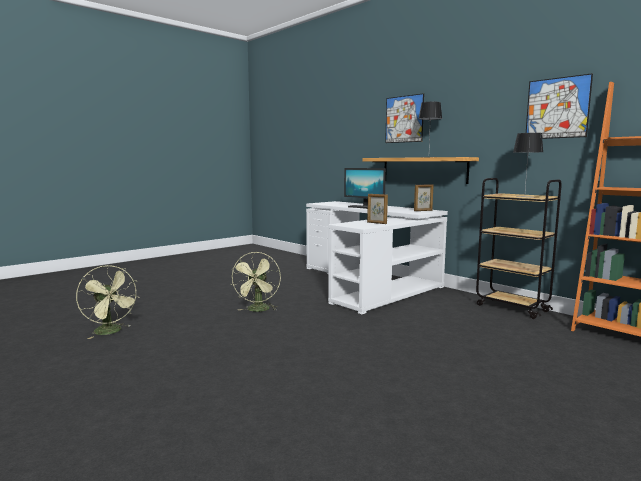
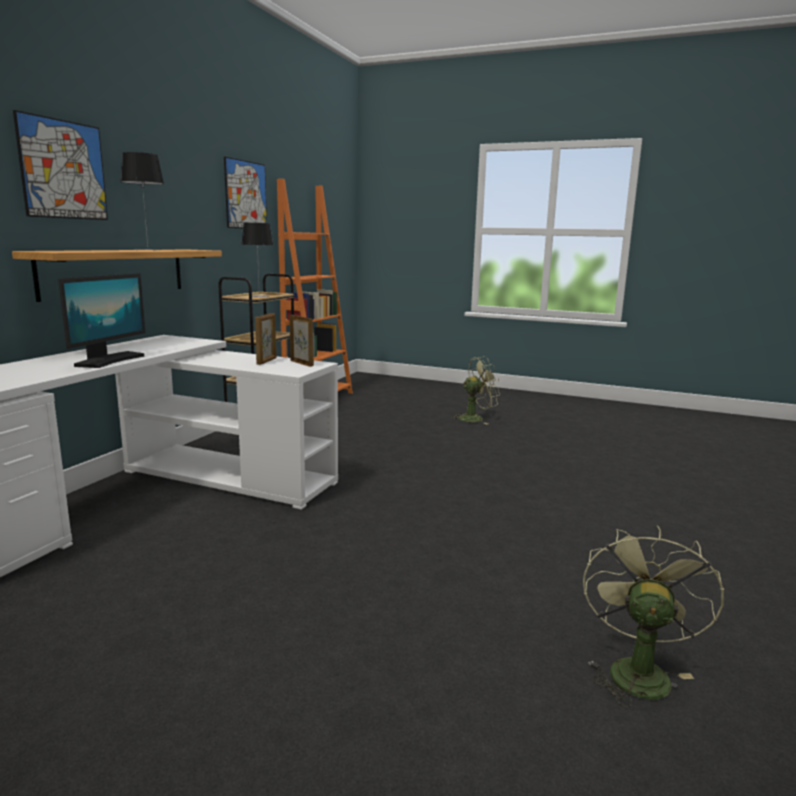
camera: 115 degrees left, 5 degrees up
green fan [231,252,281,312] -> green fan moved to [451,356,500,424]
picture frame [414,184,433,211] -> picture frame moved to [289,315,314,367]

